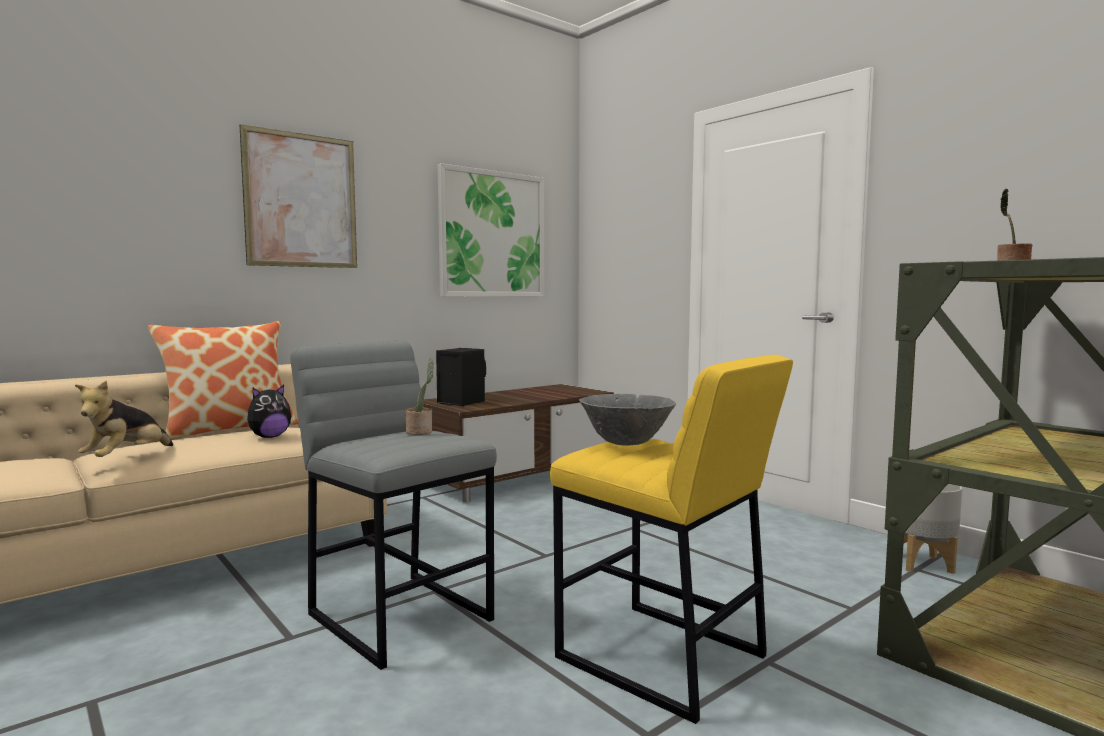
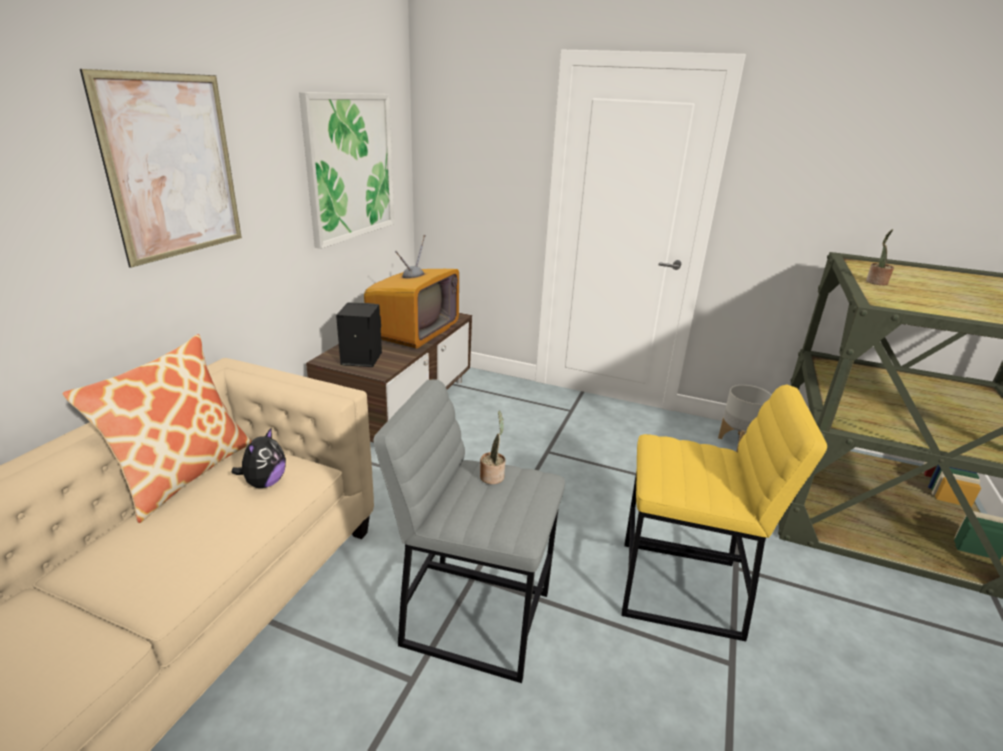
camera: 30 degrees left, 20 degrees up
plush toy [75,380,173,457] -> none
grey bowl [579,394,676,446] -> none
none -> television [364,235,459,348]

